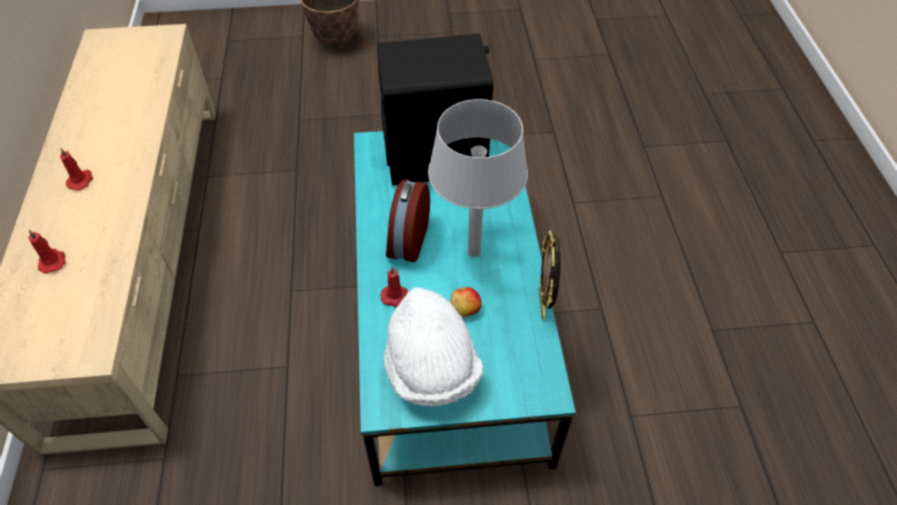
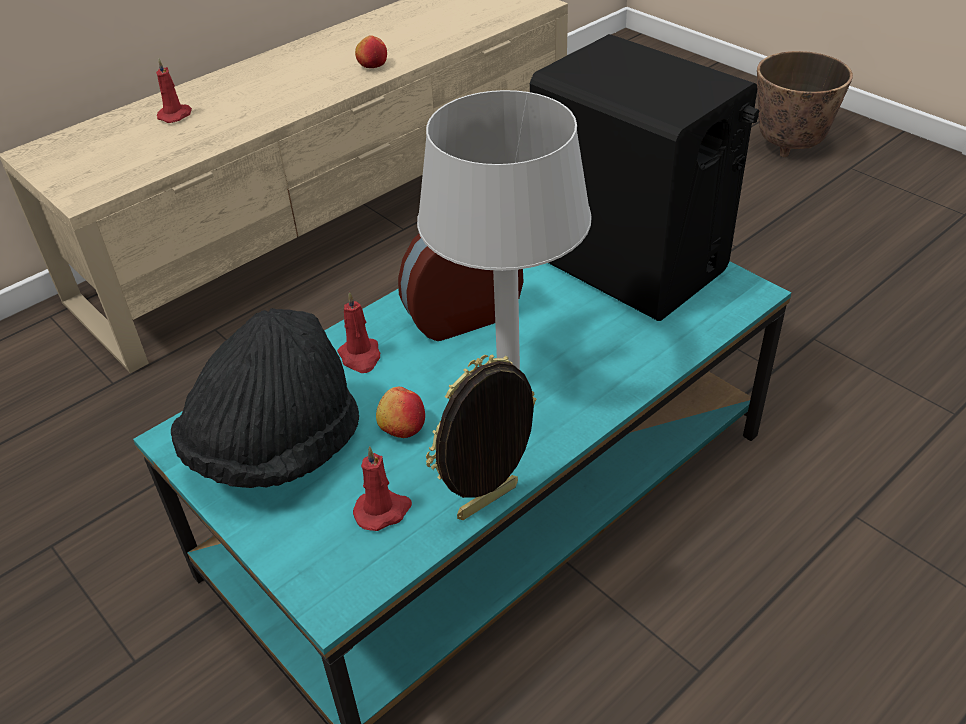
camera: 55 degrees right, 10 degrees down
red candle [60,147,93,190] -> red candle moved to [353,446,412,531]
white hat [383,288,483,406] -> black hat [171,308,359,488]
none -> apple [355,35,387,68]

